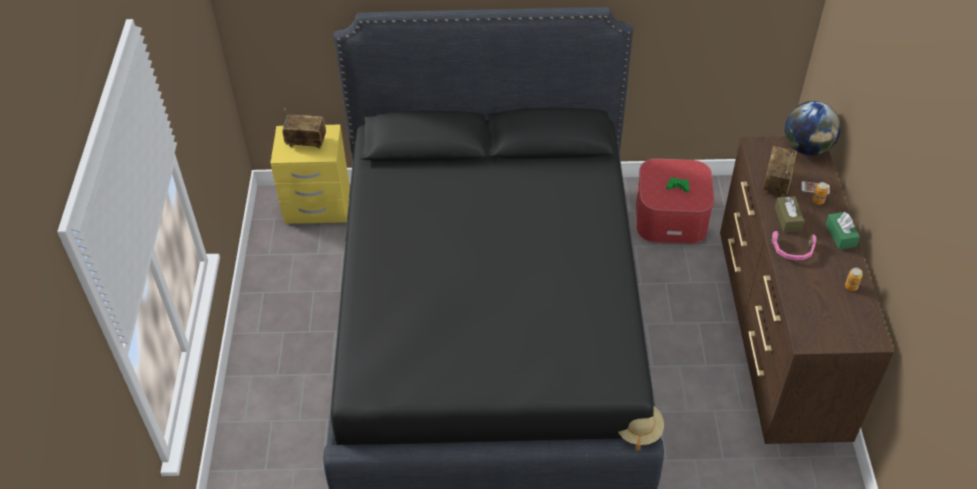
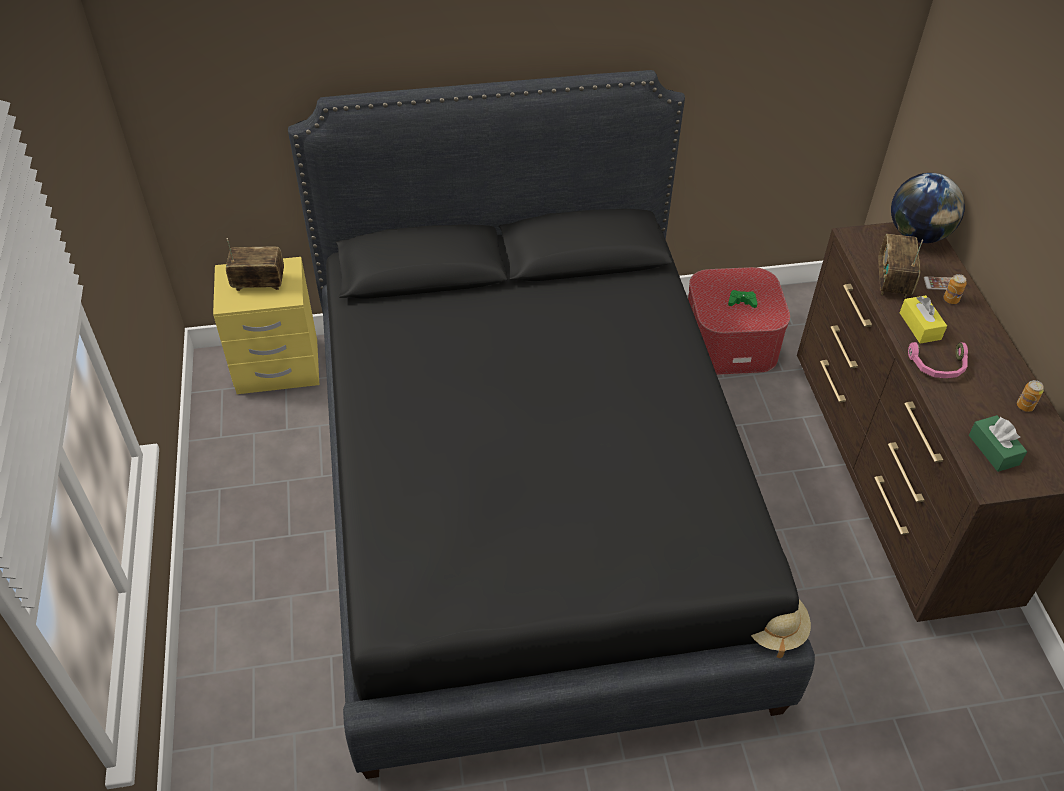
camera: 10 degrees left, 0 degrees up
brown tissue box [775,196,804,232] -> yellow tissue box [900,295,947,343]
green tissue box [825,212,860,250] -> green tissue box moved to [969,415,1027,472]

